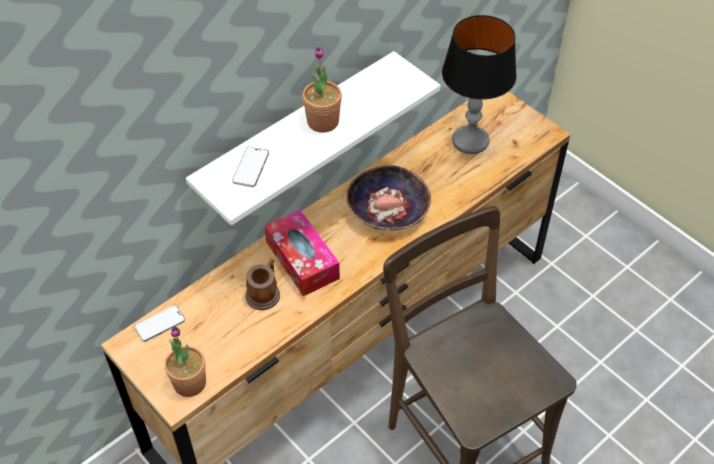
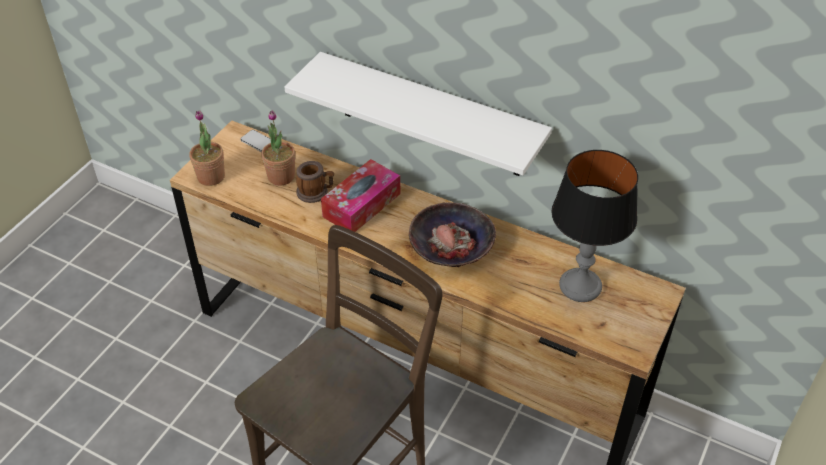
camera: 70 degrees right, 5 degrees down
phone [232,147,269,187] -> none
potted plant [302,47,342,133] -> potted plant moved to [261,110,295,186]

